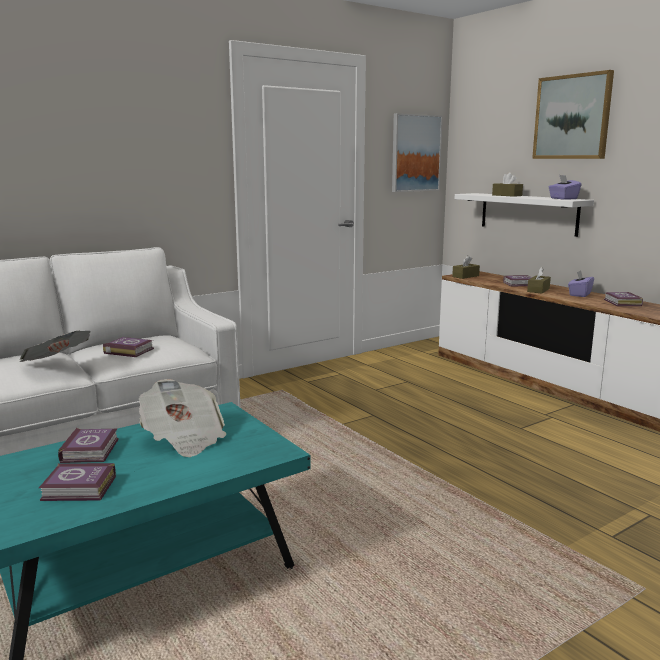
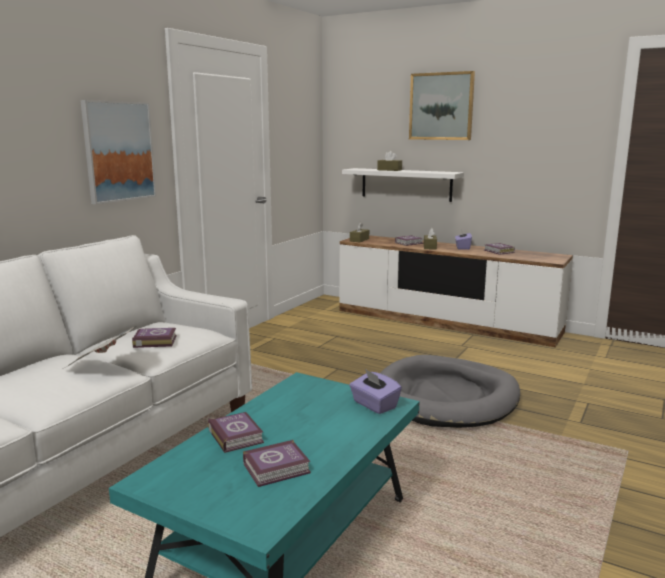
camera: 25 degrees left, 0 degrees up
newspaper [139,379,226,457] -> none
picture [392,113,443,192] -> picture moved to [80,100,156,204]
purple tissue box [549,175,581,200] -> purple tissue box moved to [349,369,402,414]
none -> grey dog bed [380,355,520,428]

